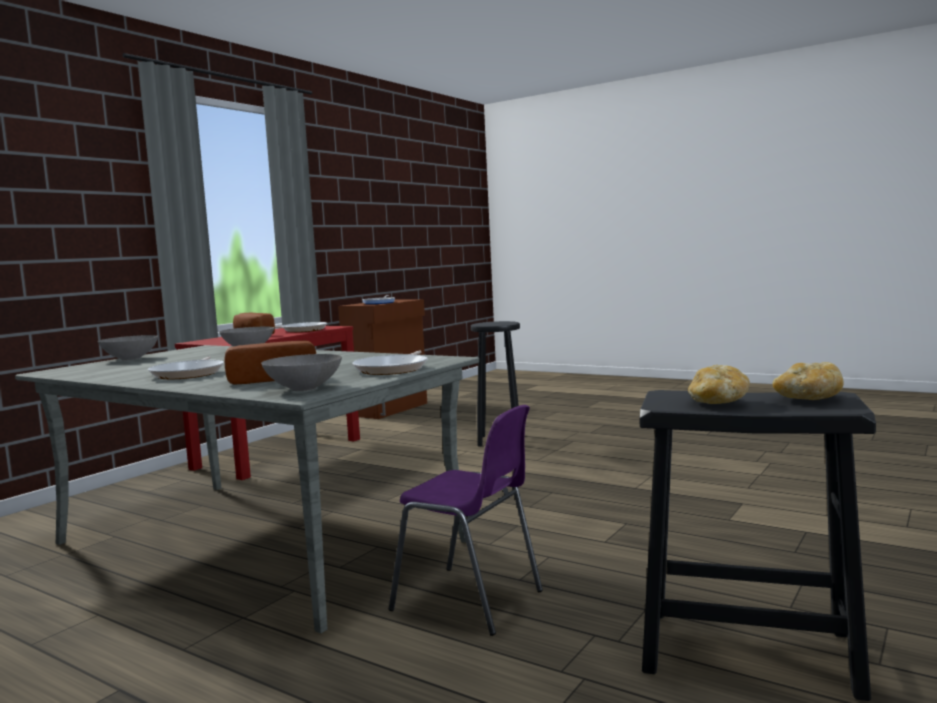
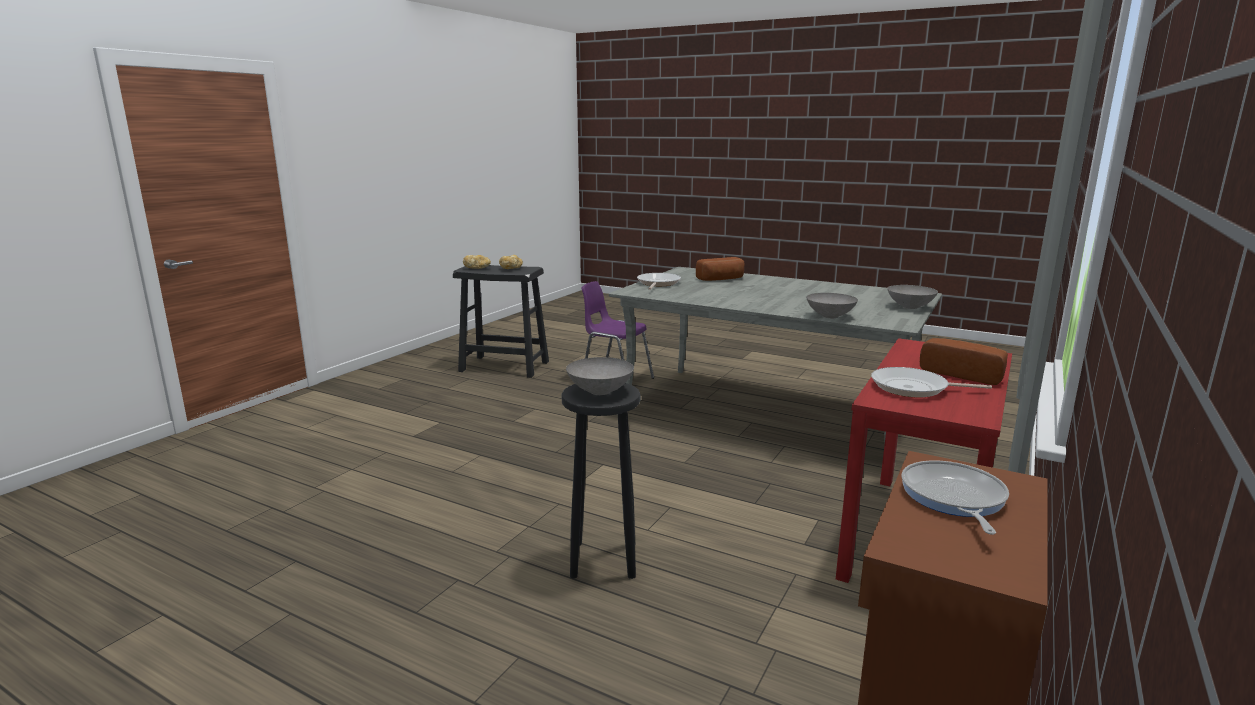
camera: 175 degrees right, 10 degrees up
frying pan [148,356,224,379] -> none
grey bowl [261,354,342,391] -> grey bowl moved to [566,357,634,395]

